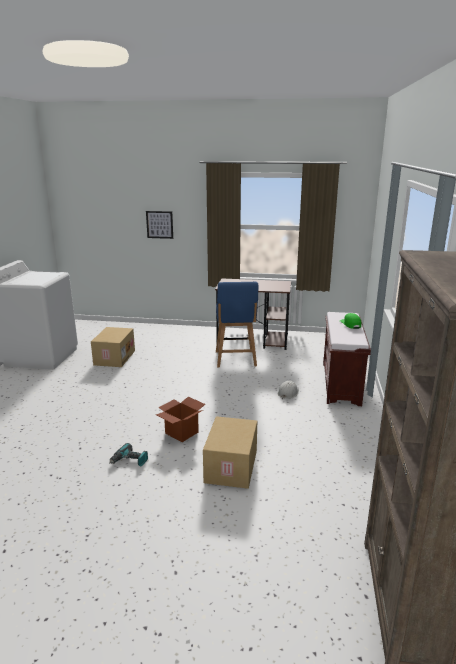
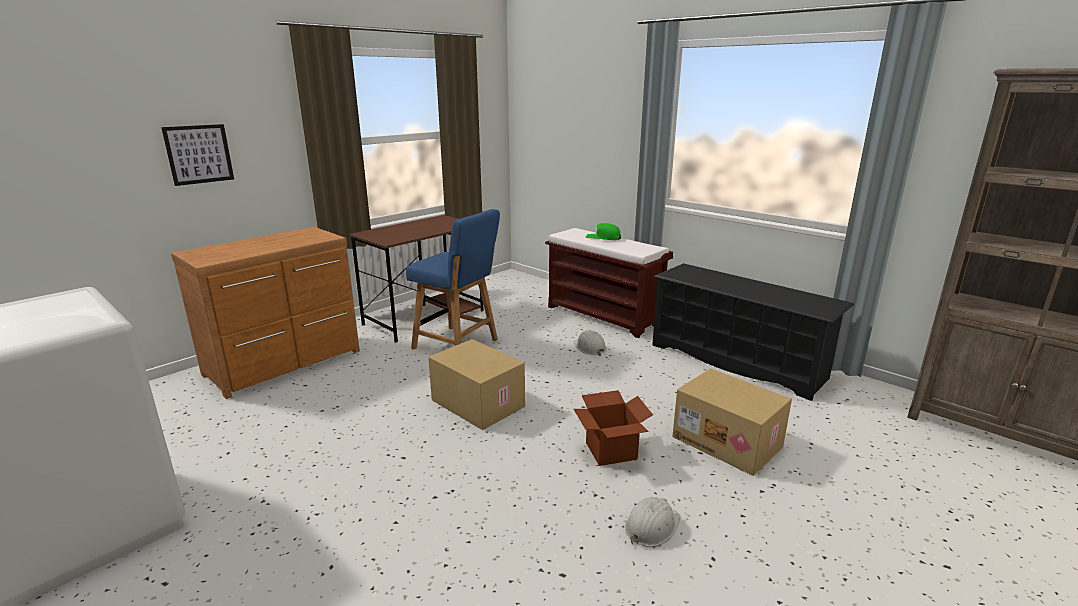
camera: 55 degrees left, 0 degrees up
cardboard box [91,327,135,367] -> cardboard box moved to [428,339,525,430]
power drill [109,443,148,466] -> white hard hat [625,497,680,547]
none -> brown dresser [171,227,360,399]
none -> black shoe rack [652,263,854,401]

